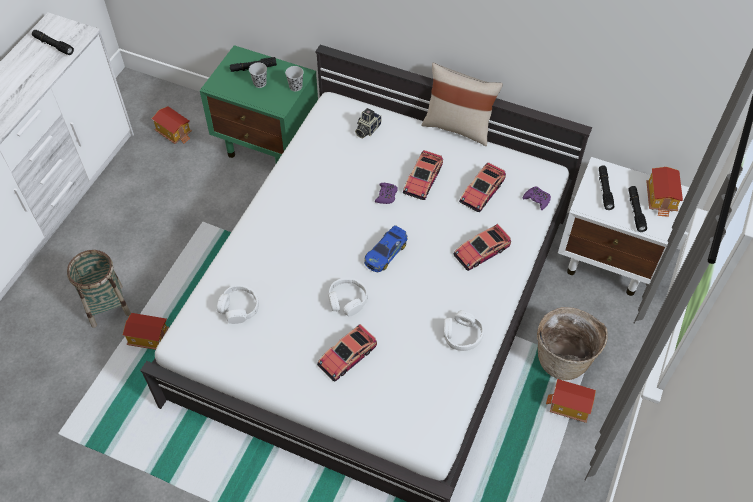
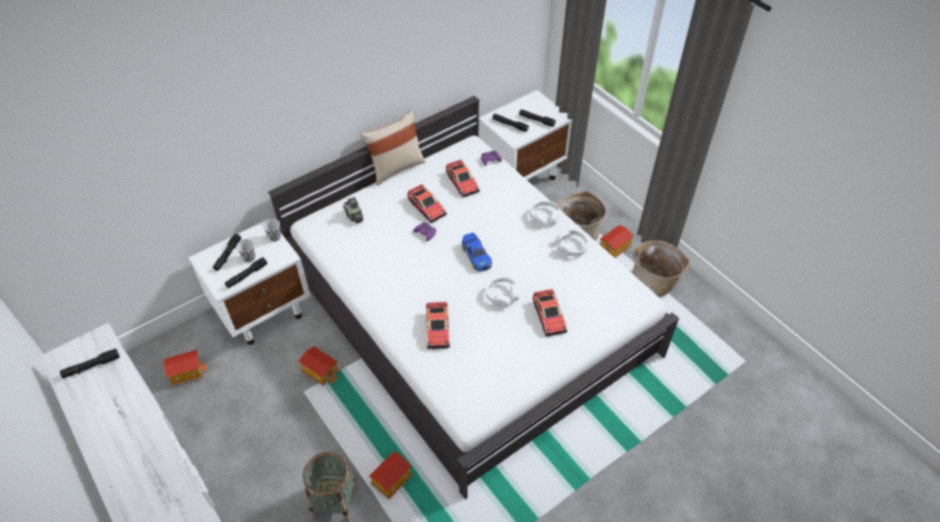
camera: 60 degrees left, 5 degrees down
green nightstand [200,45,318,163] -> white nightstand [188,219,310,345]
white headphones [217,285,259,324] -> white headphones moved to [529,200,560,227]
toy car [453,224,511,271] -> toy car moved to [426,302,450,349]
toy house [646,167,683,217] -> toy house moved to [298,346,339,386]
none -> black flashlight [225,257,267,288]
none -> basket [633,240,690,297]

